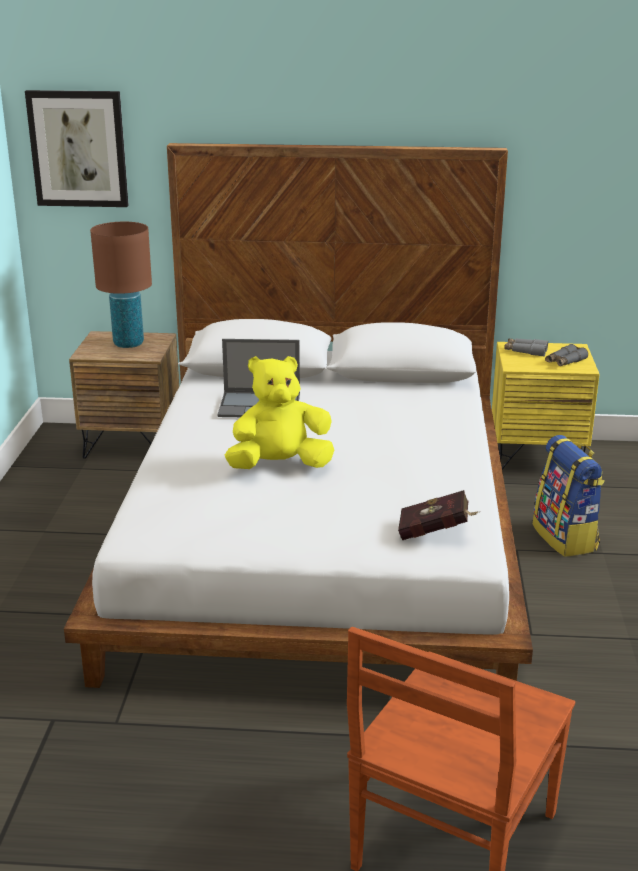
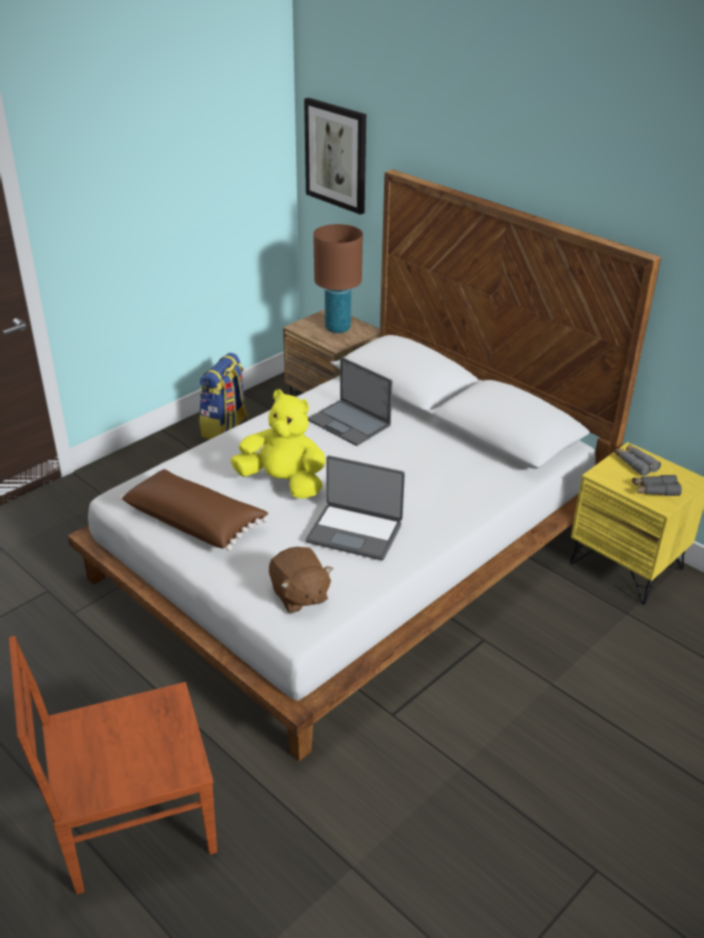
camera: 40 degrees right, 10 degrees up
red book [398,490,478,540] -> brown plush toy [269,547,333,613]
backpack [533,435,605,557] -> backpack moved to [199,353,249,439]
none -> brown pillow [120,469,268,551]
none -> laptop [306,456,405,561]

